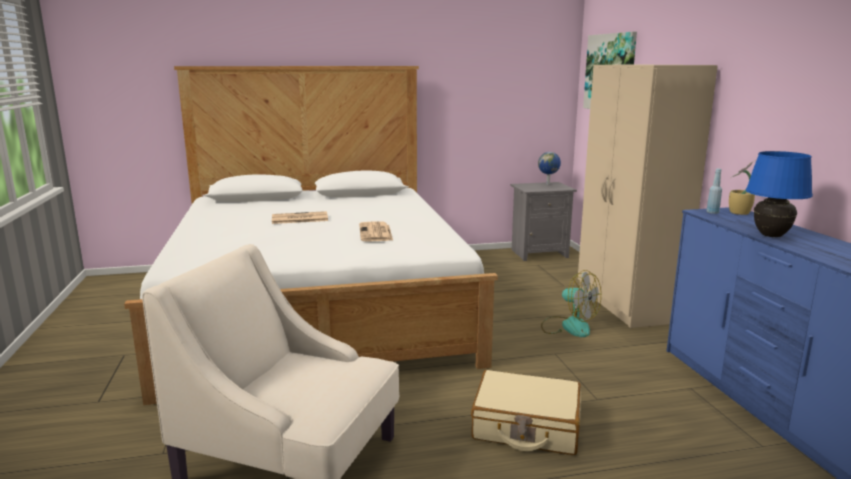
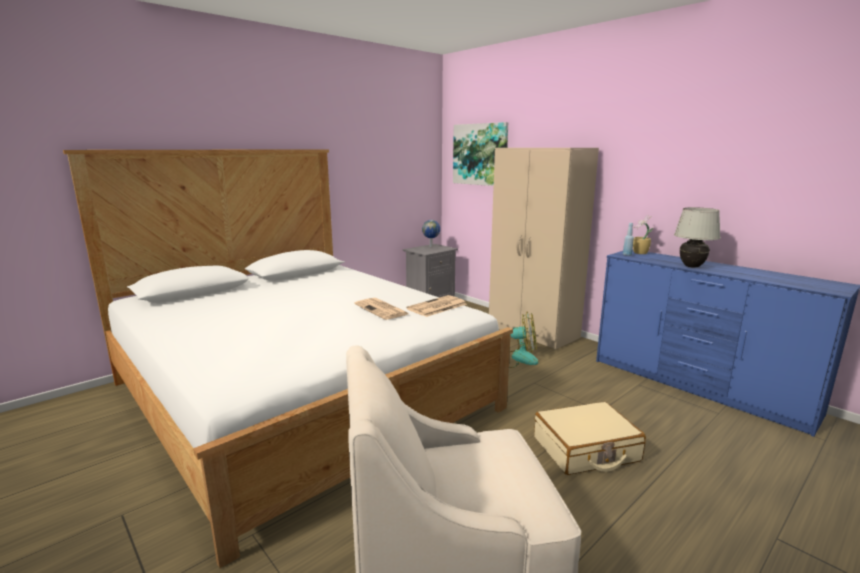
camera: 30 degrees left, 0 degrees up
newspaper [272,211,328,224] -> newspaper moved to [407,295,467,317]
blue table lamp [746,151,813,237] -> white table lamp [674,207,721,268]

